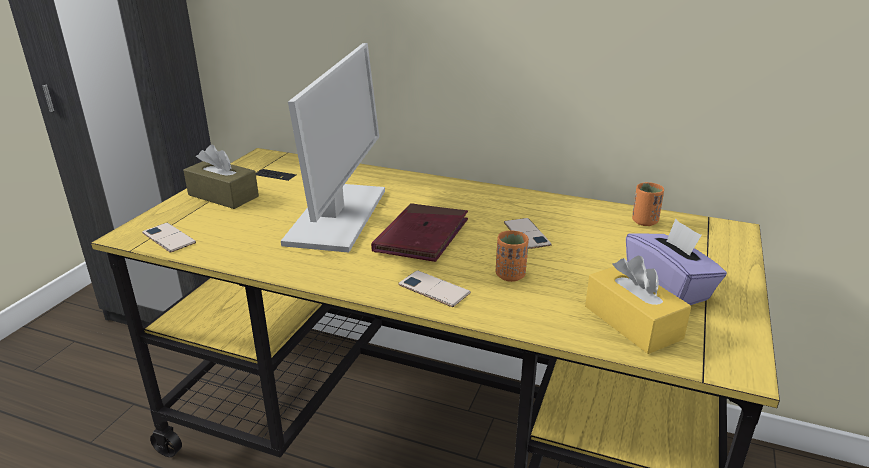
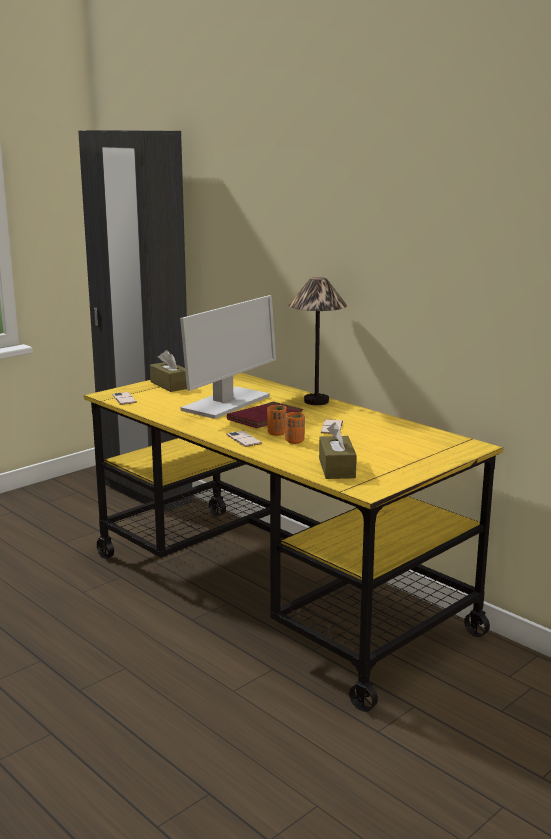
camera: 25 degrees right, 10 degrees down
yellow tissue box [585,256,691,354] -> brown tissue box [319,422,357,479]
purple tissue box [626,219,727,305] -> none
orange cup [632,182,664,226] -> orange cup moved to [267,405,286,436]
none -> table lamp [289,277,347,405]

